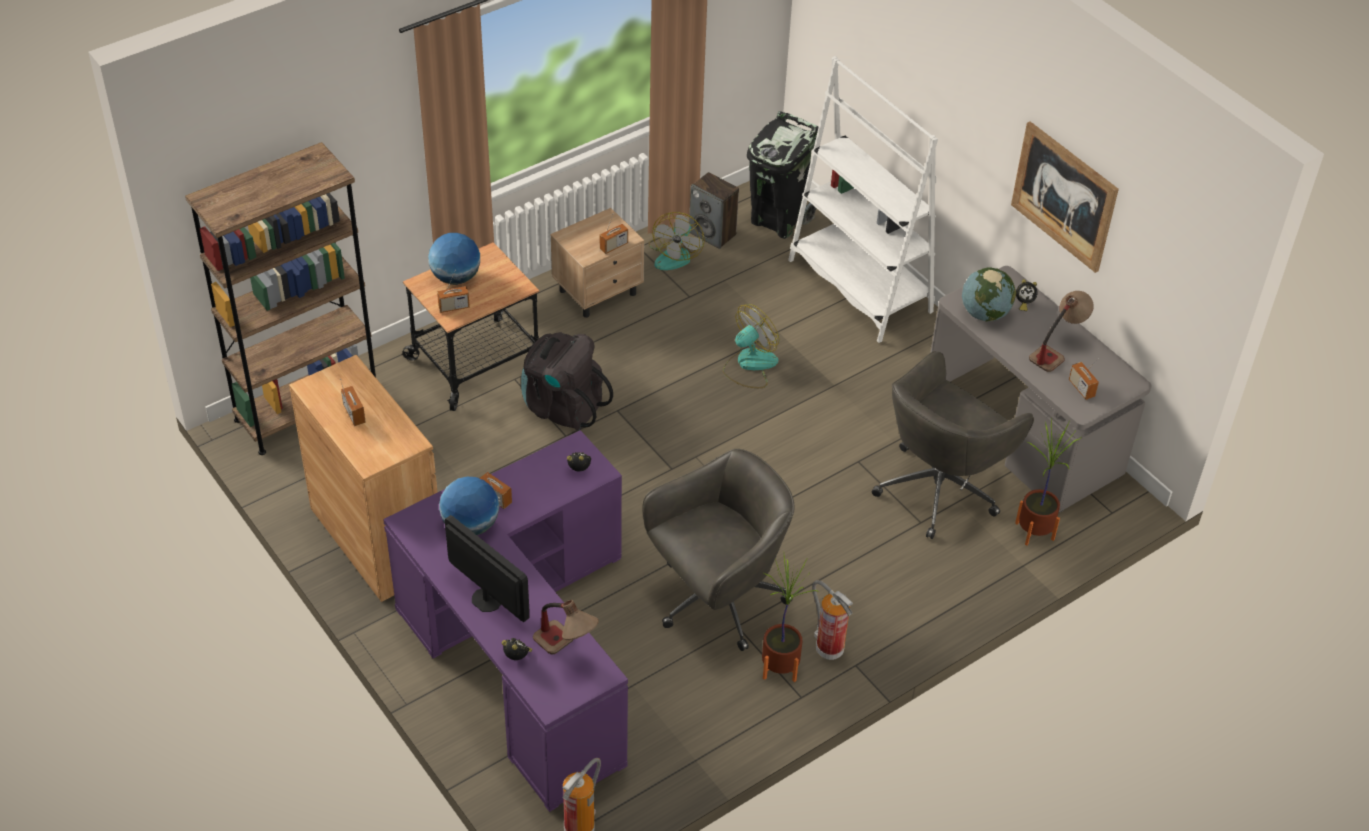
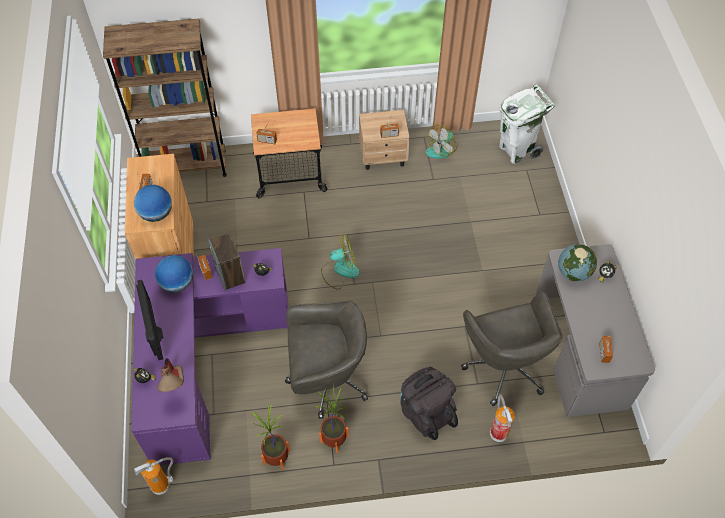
camera: 30 degrees right, 10 degrees up
globe [428,233,480,285] -> globe moved to [134,185,172,222]
black backpack [521,332,613,431] -> black backpack moved to [400,367,458,440]
speaker [689,172,739,249] -> speaker moved to [208,233,245,290]
fan [723,304,780,388] -> fan moved to [321,234,360,290]
black trash can [747,111,818,239] -> white trash can [499,84,555,164]
white bookcase [788,56,938,343] -> none
fire extinguisher [812,580,853,660] -> fire extinguisher moved to [490,394,515,442]
grey office chair [871,351,1034,539] -> grey office chair turned 90 degrees counterclockwise [461,291,563,406]
picture [1011,121,1119,273] -> none
potted plant [1015,417,1082,545] -> potted plant moved to [252,404,290,470]
table lamp [1029,291,1094,372] -> none

